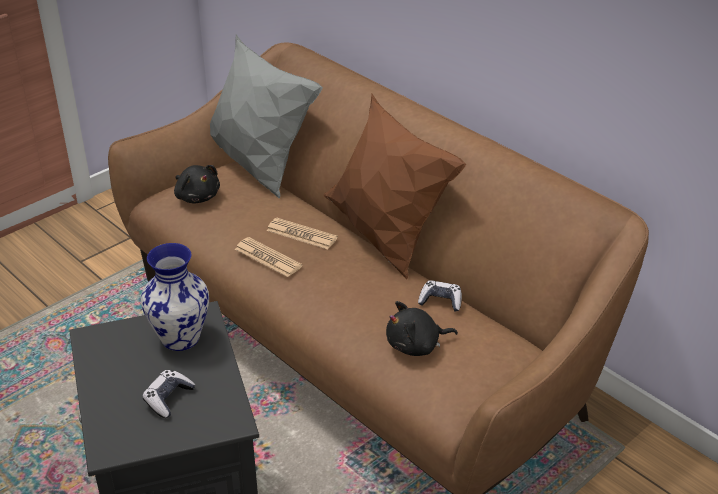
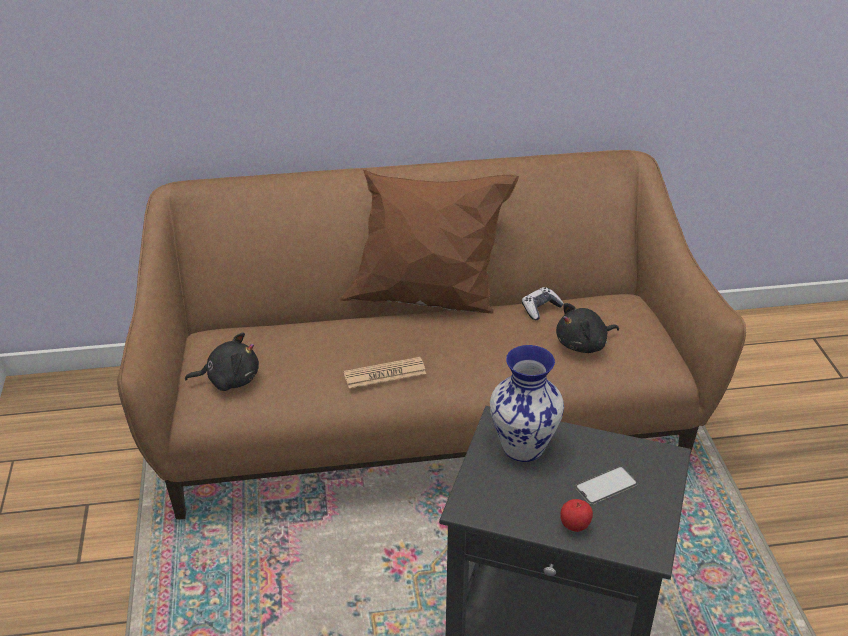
camera: 55 degrees left, 0 degrees up
game controller [142,370,196,418] -> phone [575,466,638,505]
grey pillow [210,35,323,199] -> none
newspaper [267,218,338,250] -> none
black plush toy [386,301,458,356] -> black plush toy turned 45 degrees clockwise [556,303,619,353]
none -> apple [560,499,593,532]

